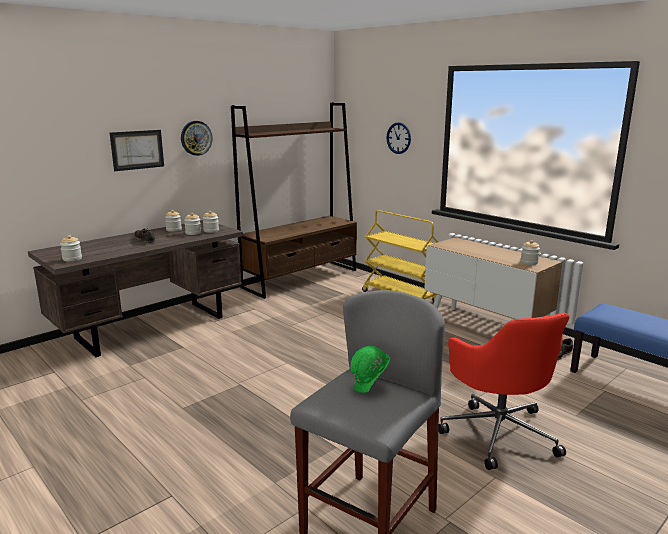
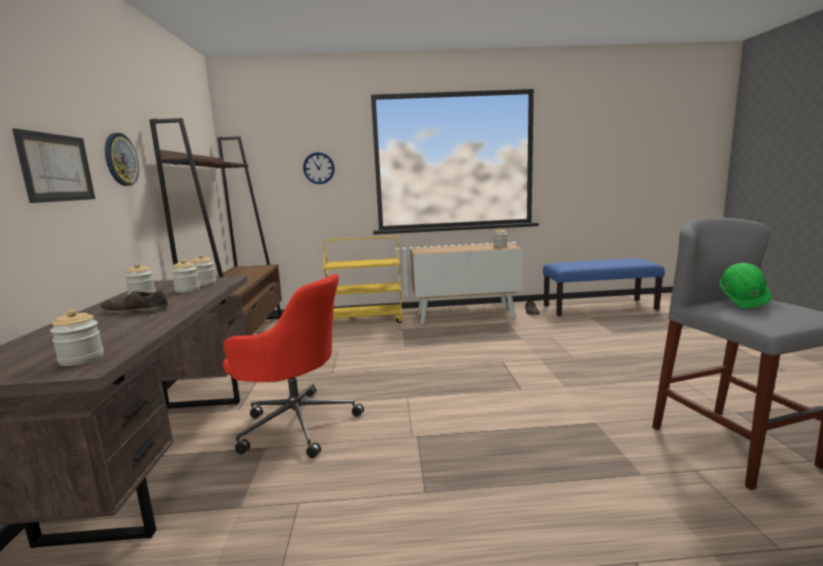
camera: 50 degrees left, 5 degrees down
red office chair [438,313,570,470] -> red office chair moved to [223,274,364,458]

